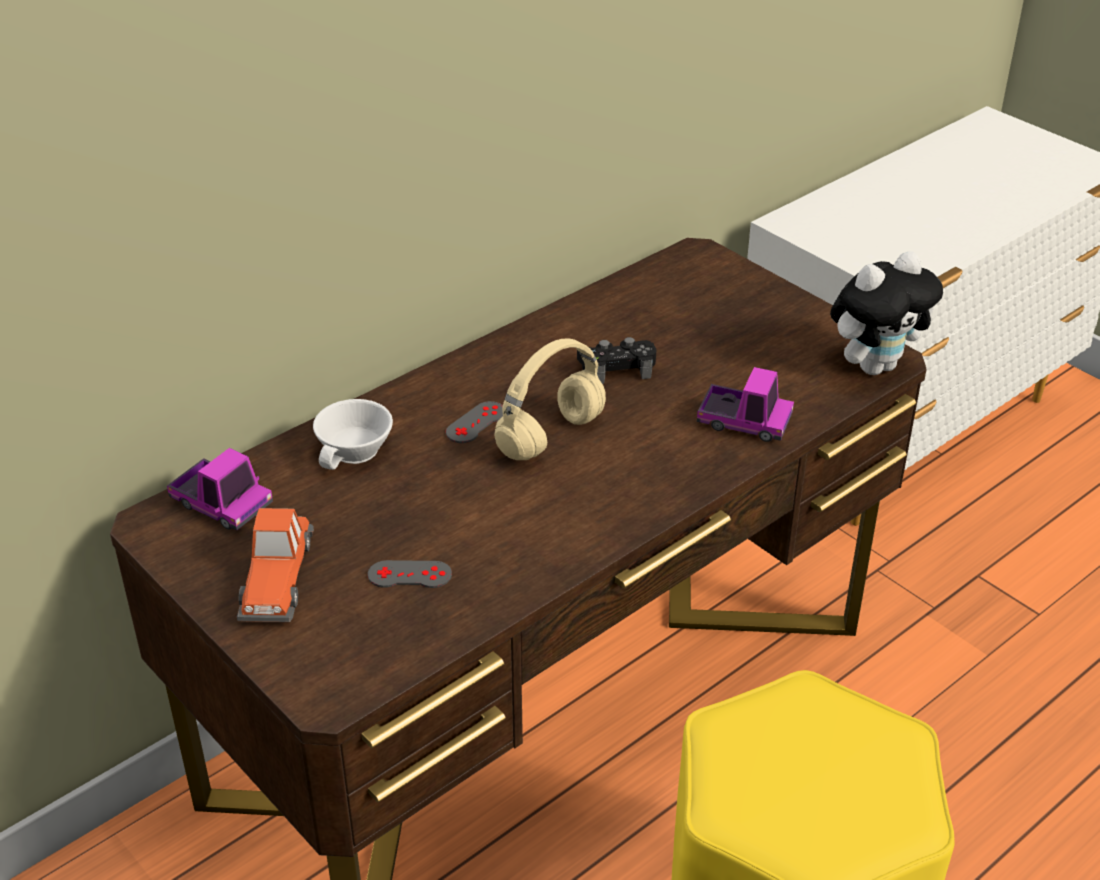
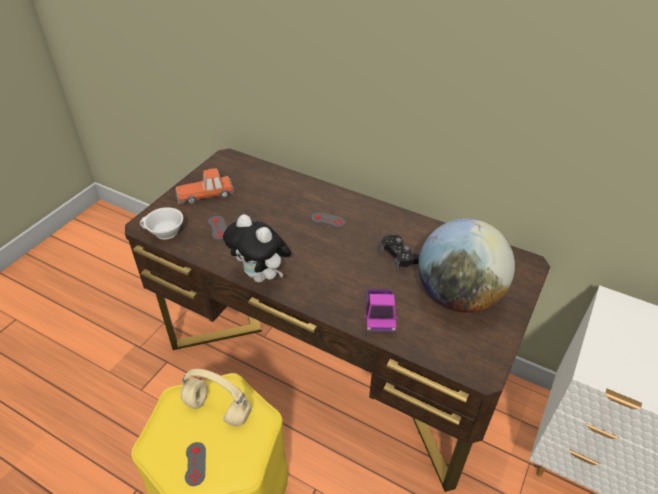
camera: 70 degrees right, 5 degrees up
toy truck [167,448,273,530] -> none
white cup [313,399,393,470] -> white cup moved to [140,207,183,240]
beige headphones [494,338,606,460] -> beige headphones moved to [180,369,252,426]
plush toy [830,251,943,375] -> plush toy moved to [223,214,292,282]
none -> grey game controller [185,442,206,486]
none -> globe [418,219,515,313]

